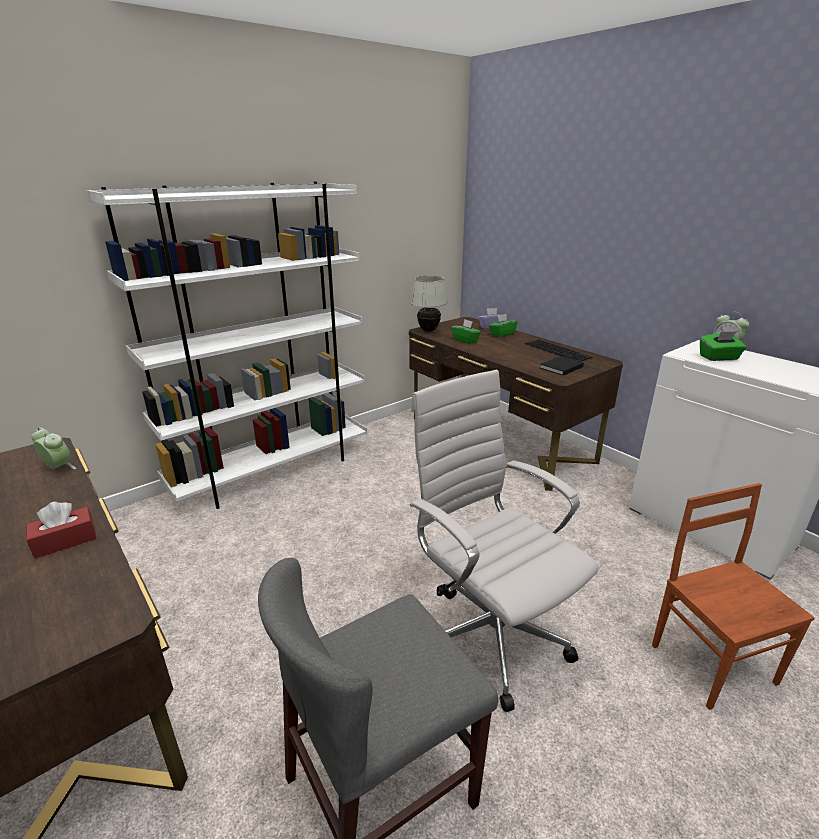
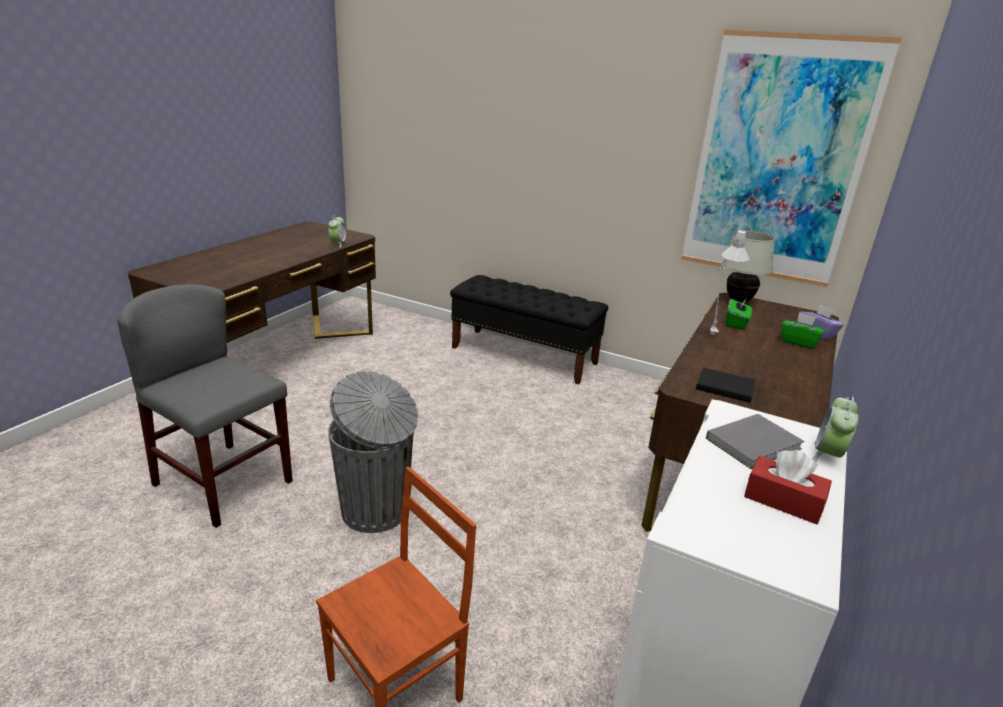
camera: 65 degrees right, 0 degrees up
red tissue box [26,502,96,558] -> red tissue box moved to [744,450,832,524]
white bookcase [86,182,367,509] -> black bench [450,275,608,385]
white office chair [410,370,599,712] -> grey trash can [328,371,418,533]
keyboard [525,340,592,362] -> none
green tissue box [700,331,747,361] -> grey book [706,414,804,469]
none -> picture [681,30,902,287]
none -> grey table lamp [710,229,750,335]

